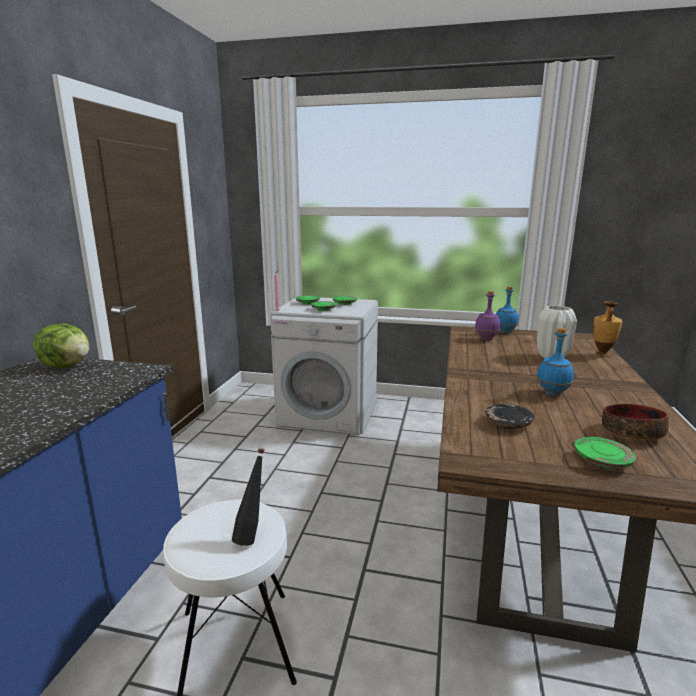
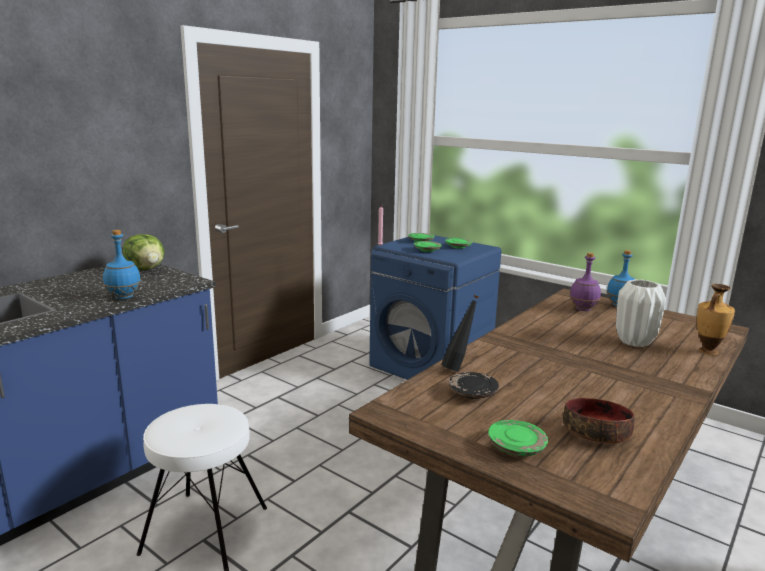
camera: 25 degrees right, 0 degrees up
black bottle [232,448,265,546] -> black bottle moved to [441,294,479,371]
white washing machine [270,297,378,435] -> blue washing machine [369,235,501,380]
blue bottle [537,328,574,396] -> blue bottle moved to [103,230,141,299]

